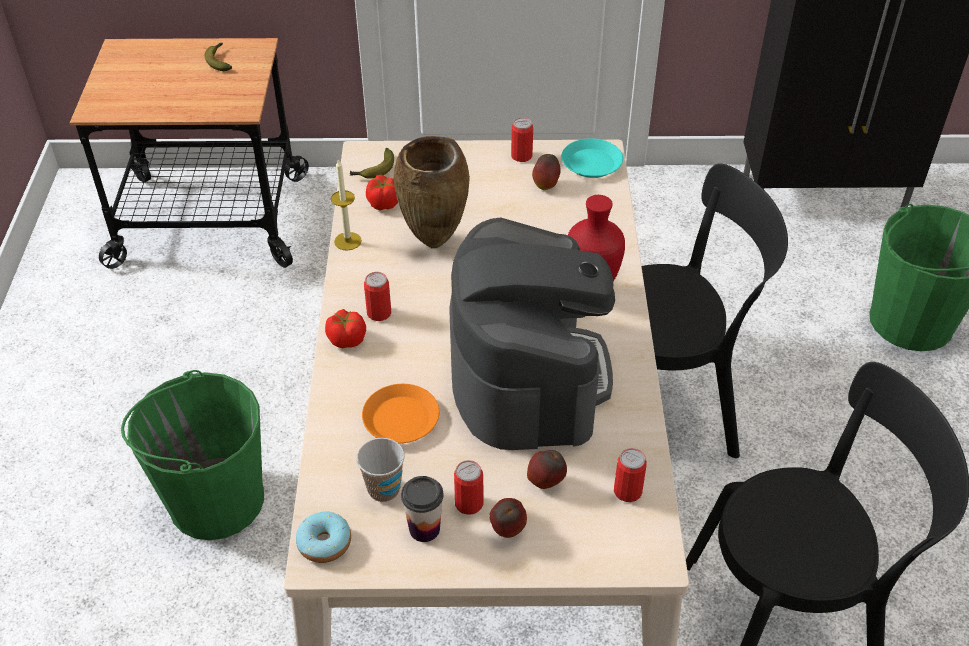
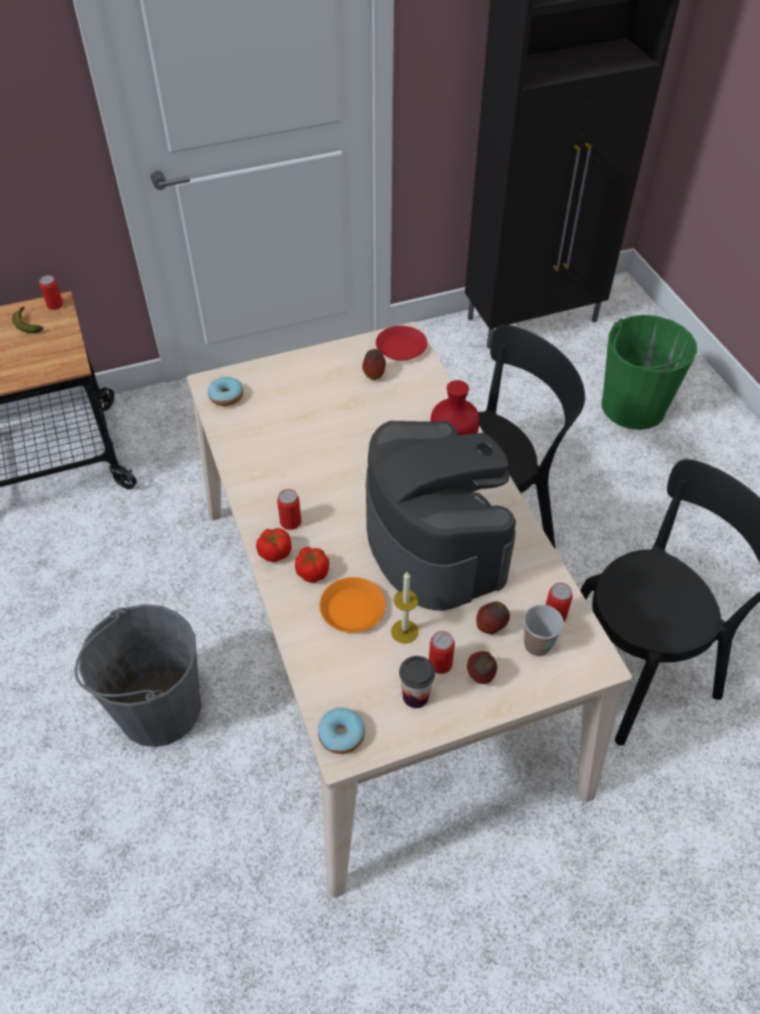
camera: 20 degrees left, 5 degrees up
green bucket [121,370,264,540] -> grey bucket [74,604,201,747]
candle [331,159,362,251] -> candle moved to [391,572,419,644]
banana [350,148,394,179] -> donut [208,377,243,406]
cup [356,438,405,502] -> cup moved to [523,605,564,656]
tomato [366,175,398,211] -> tomato moved to [295,547,329,583]
brown vase [394,136,470,248] -> none
can [511,117,533,162] -> can moved to [39,275,63,310]
turquoise plate [561,138,623,178] -> red plate [376,326,427,361]

